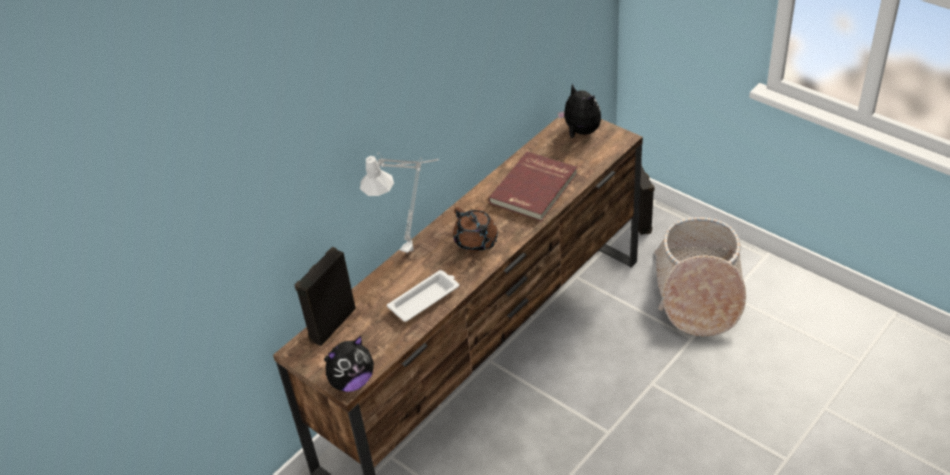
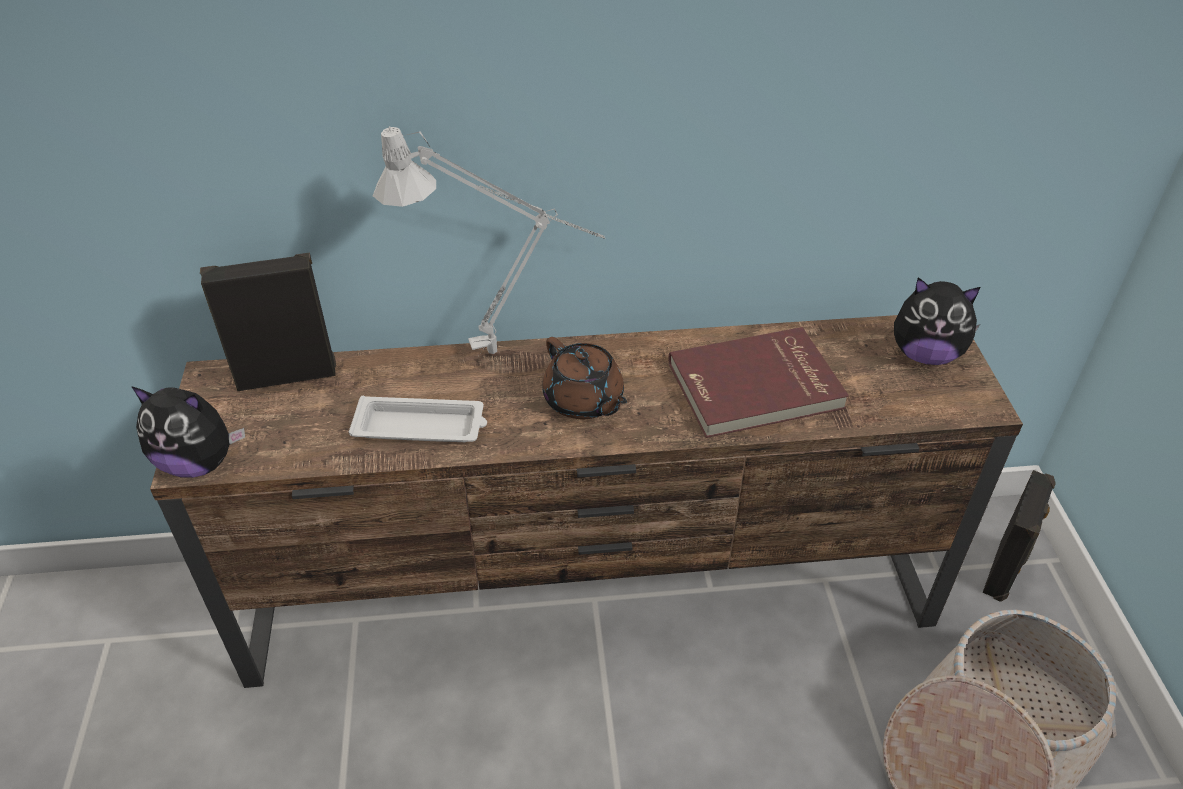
camera: 40 degrees right, 0 degrees up
brown teapot [453,207,498,252] -> brown teapot turned 45 degrees counterclockwise [542,337,627,419]
plush toy [557,84,601,138] -> plush toy turned 105 degrees clockwise [894,277,980,365]

